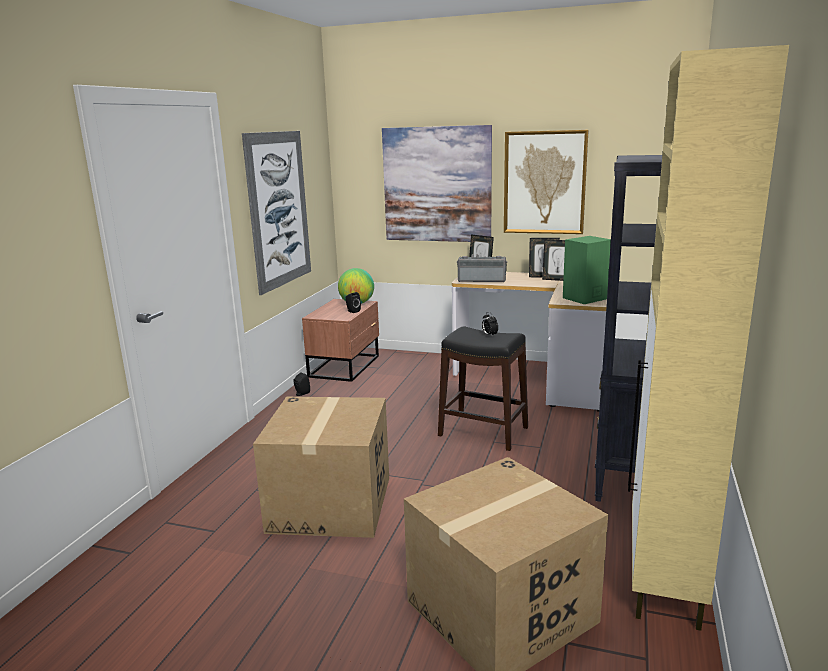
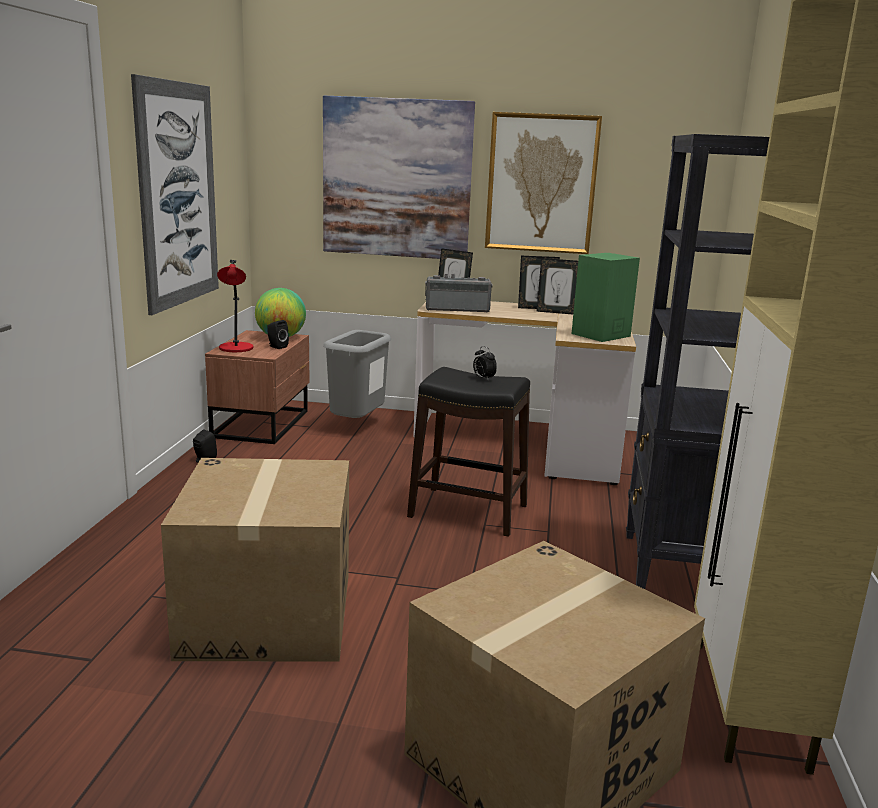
camera: 10 degrees left, 0 degrees up
none -> red table lamp [217,260,253,352]
none -> grey trash can [323,330,391,418]

